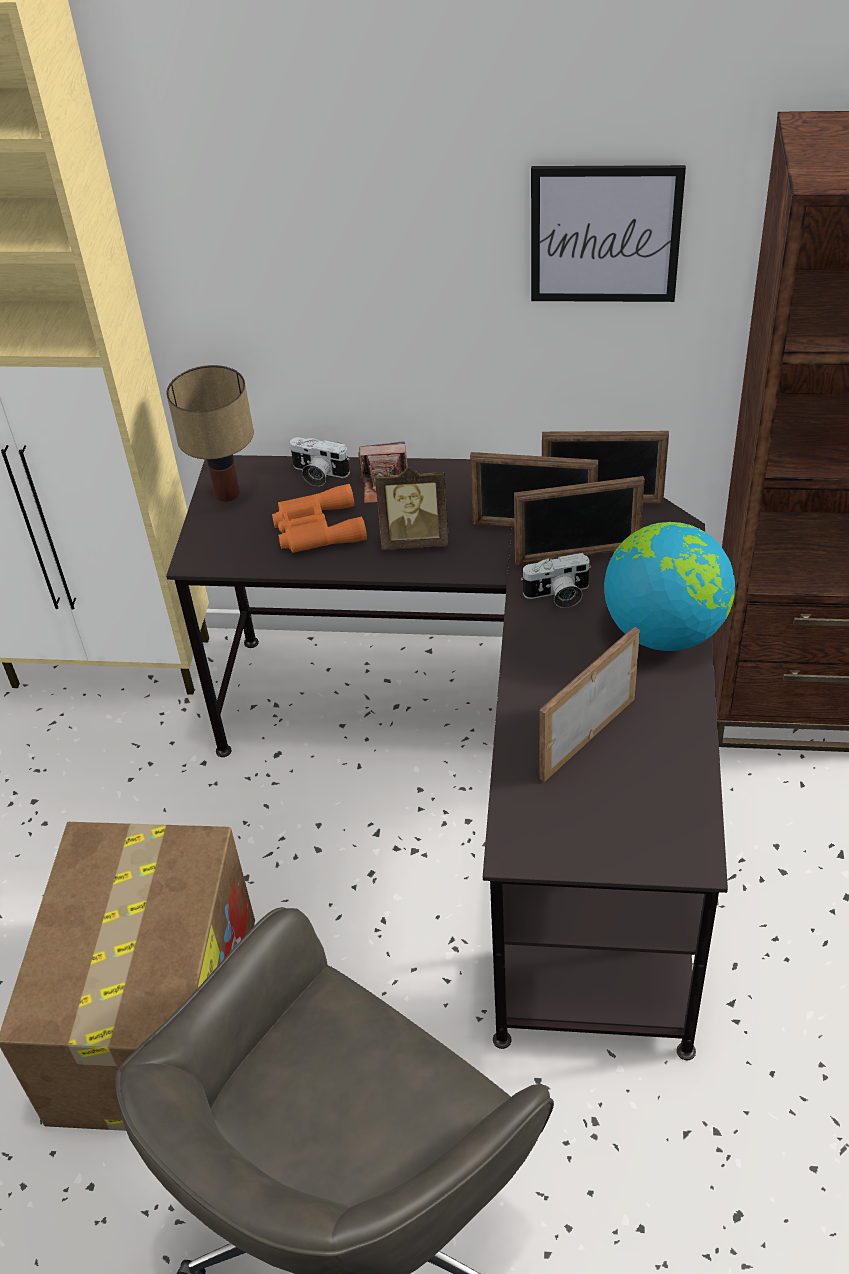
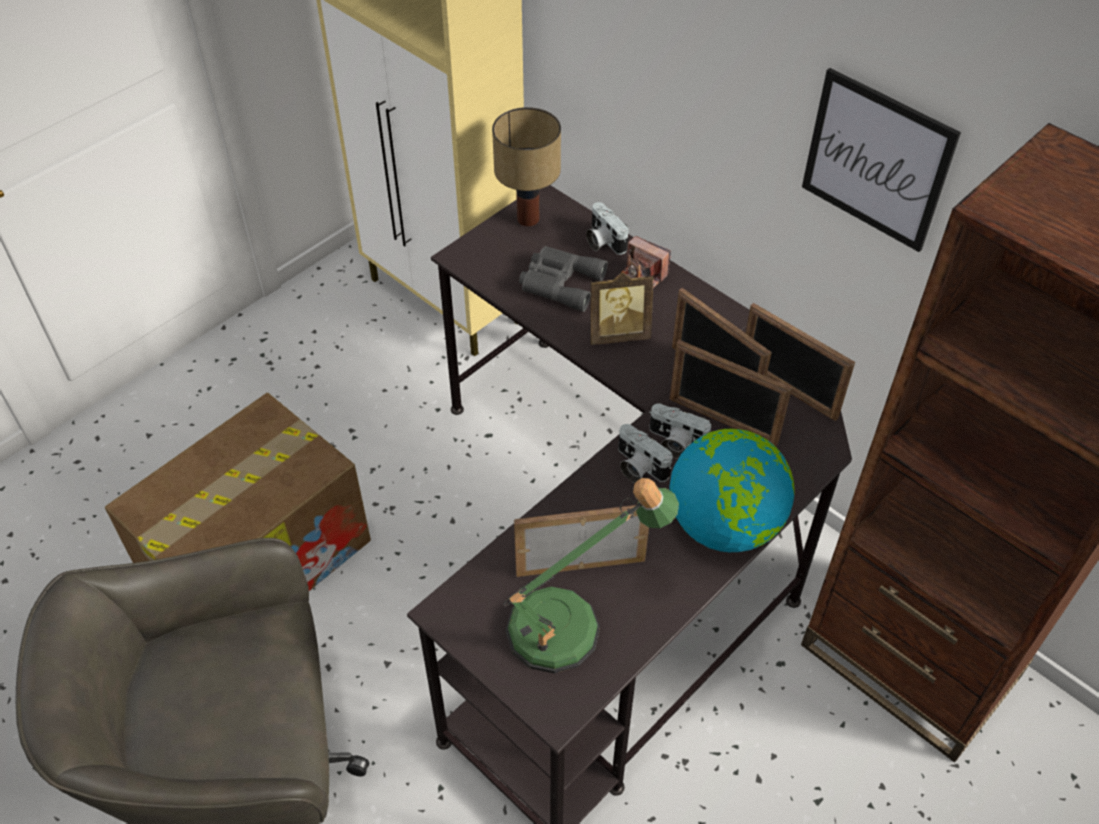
camera: 35 degrees right, 5 degrees up
orange binoculars [272,484,367,553] -> grey binoculars [519,246,608,312]
picture frame [375,467,449,550] -> picture frame turned 45 degrees counterclockwise [590,272,654,345]
none -> table lamp [504,478,679,673]
none -> camera [618,424,673,483]

